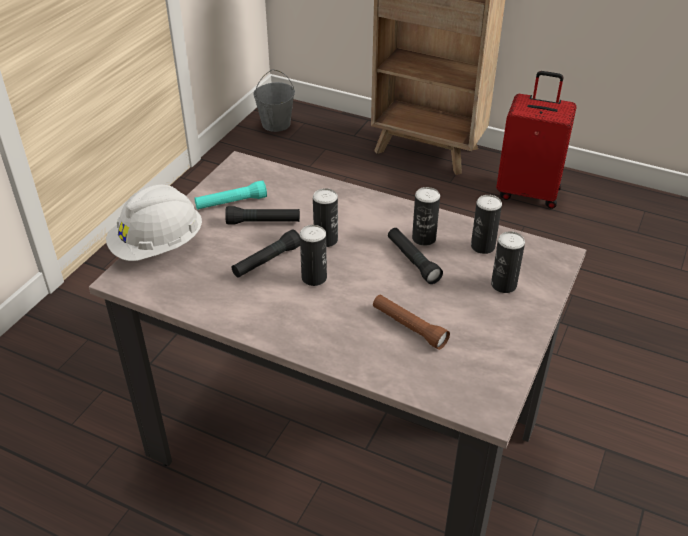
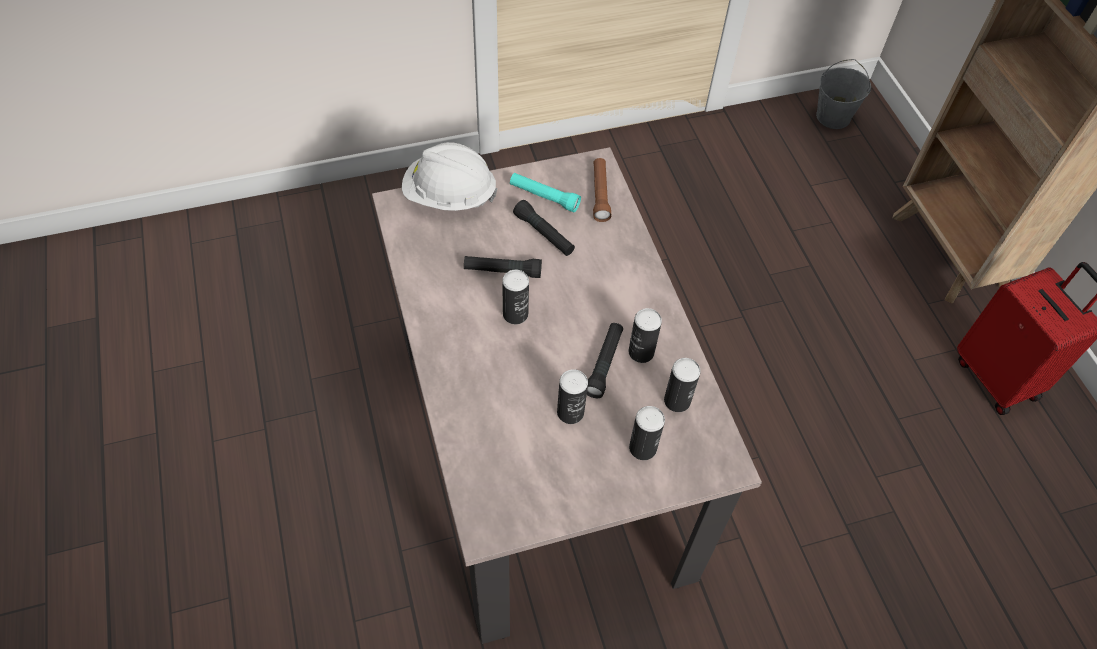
camera: 45 degrees right, 15 degrees up
can [313,188,338,247] -> can moved to [557,369,588,424]
brown flashlight [373,294,450,350] -> brown flashlight moved to [593,158,611,222]

